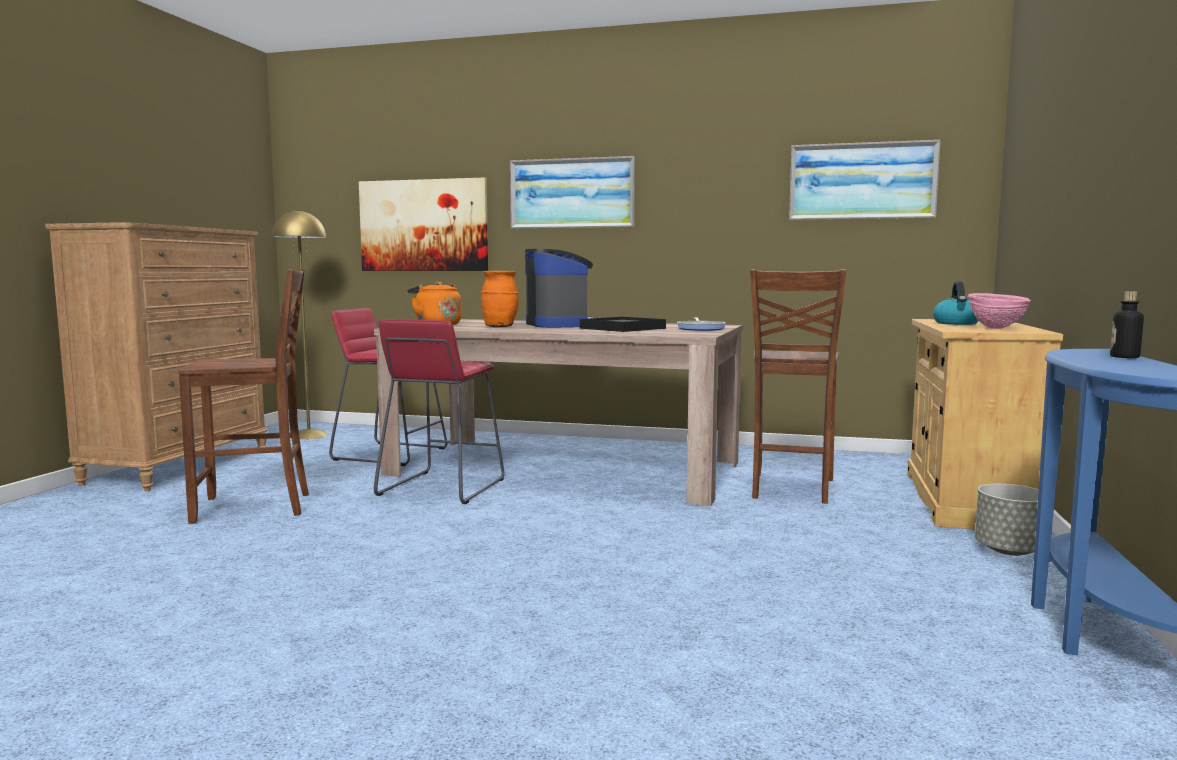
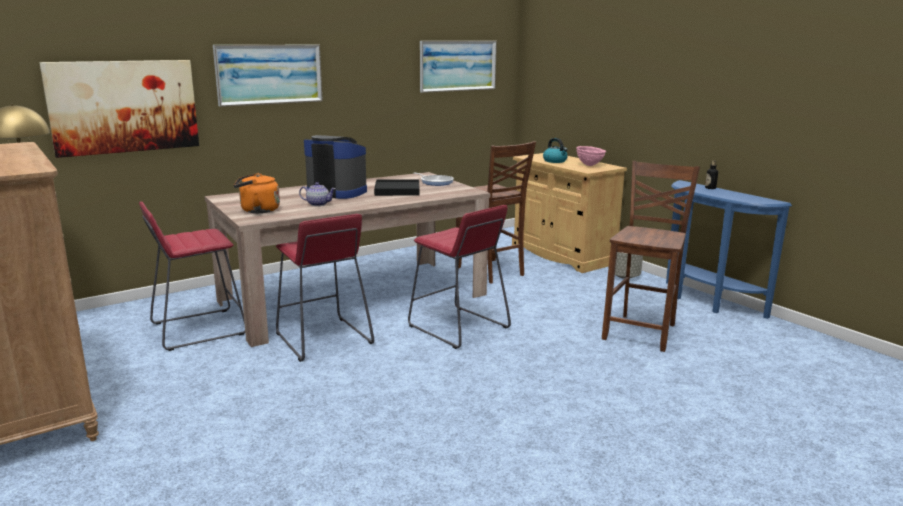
camera: 50 degrees left, 10 degrees up
brown chair [179,269,309,524] -> brown chair moved to [602,161,700,352]
orange vase [480,271,519,328] -> teapot [299,182,336,206]
none -> red stool [408,205,511,349]

